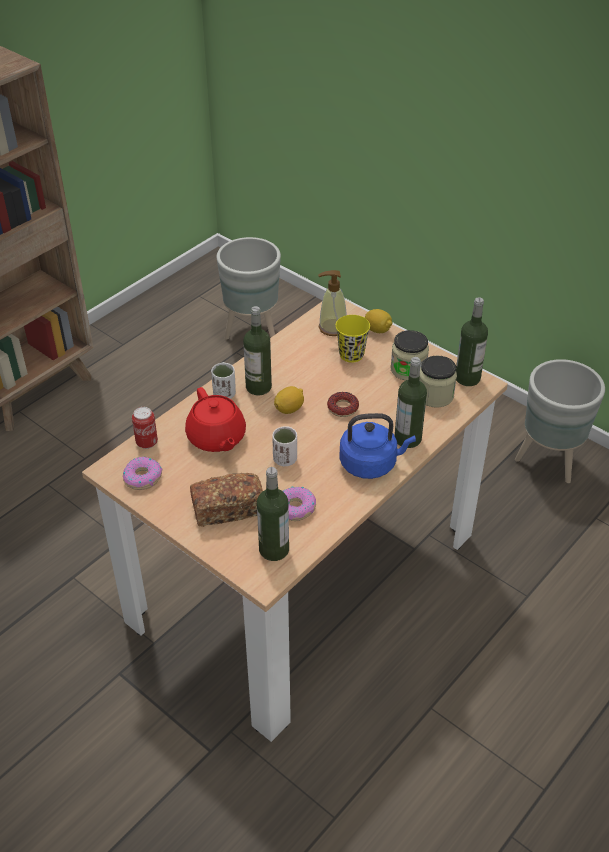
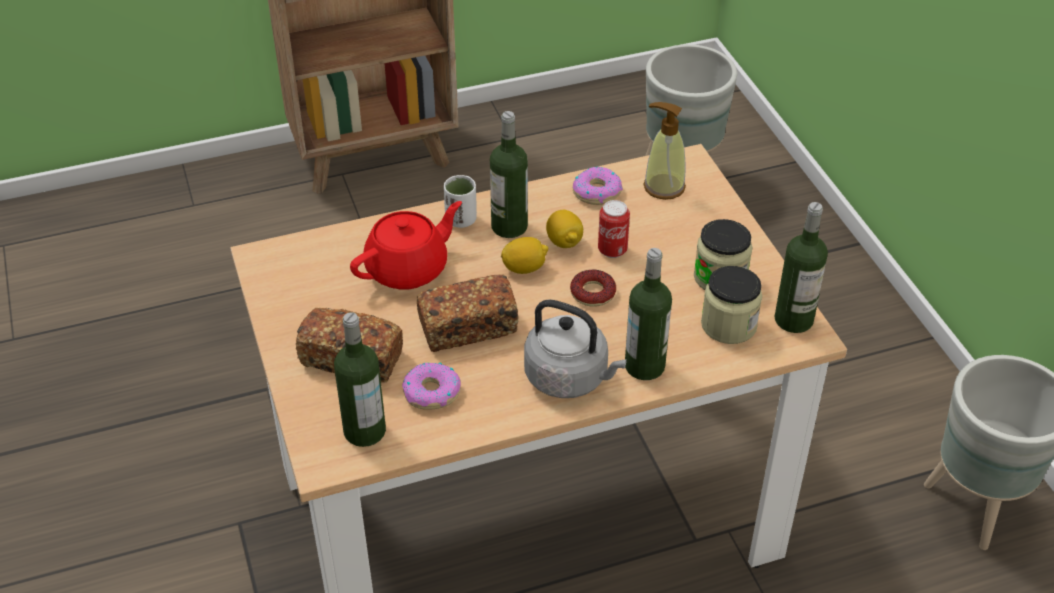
camera: 30 degrees right, 0 degrees up
donut [123,457,162,490] -> donut moved to [573,166,623,205]
can [132,407,158,449] -> can moved to [598,200,630,258]
red teapot [185,387,246,452] -> red teapot turned 135 degrees counterclockwise [350,201,462,290]
white cup [272,426,297,466] -> bread [417,274,519,352]
yellow cup [335,315,370,363] -> none
blue kettle [339,413,416,479] -> grey kettle [524,299,627,398]
lemon [365,309,392,333] -> lemon moved to [546,210,583,248]

